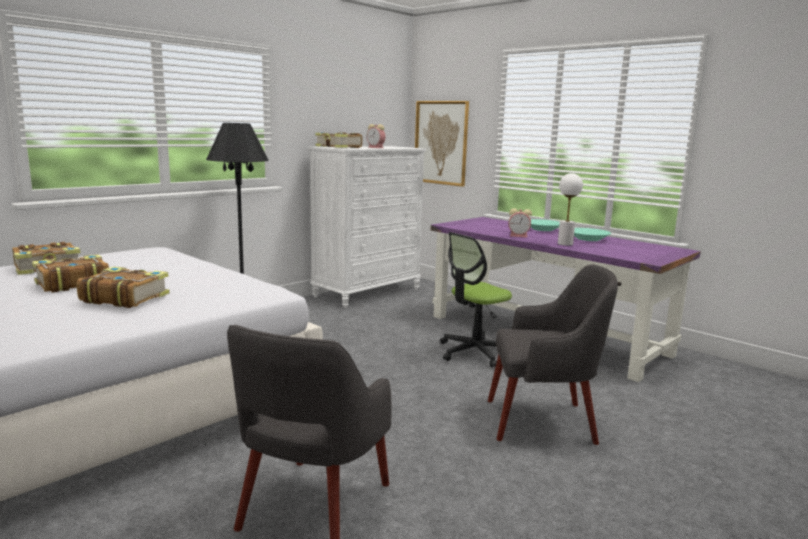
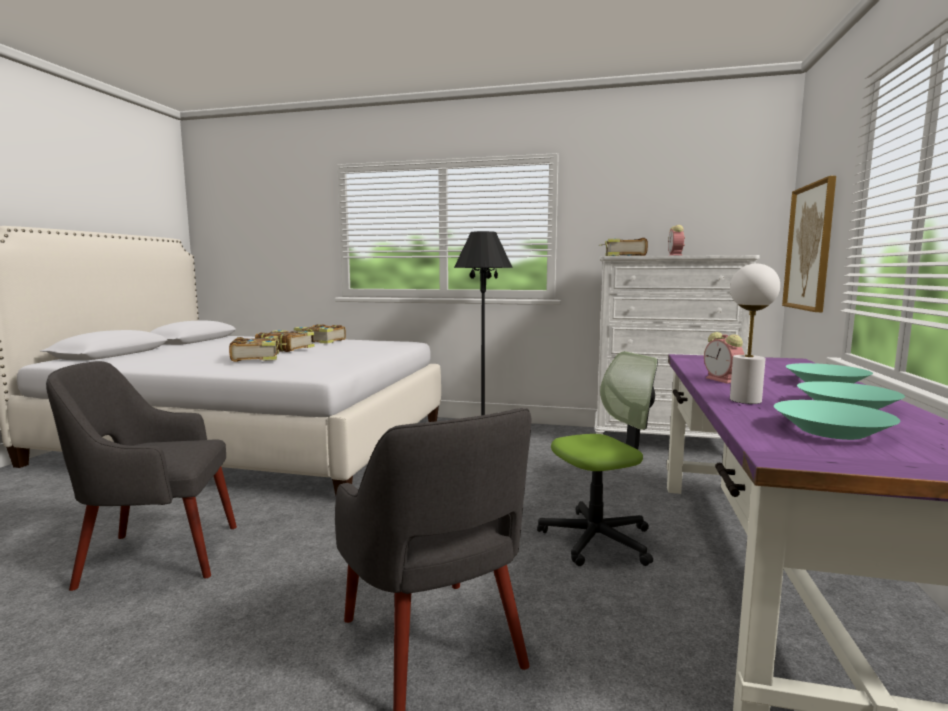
camera: 60 degrees right, 5 degrees down
office chair [440,232,512,368] -> office chair turned 135 degrees clockwise [537,351,658,566]
none -> turquoise bowl [774,400,900,440]

